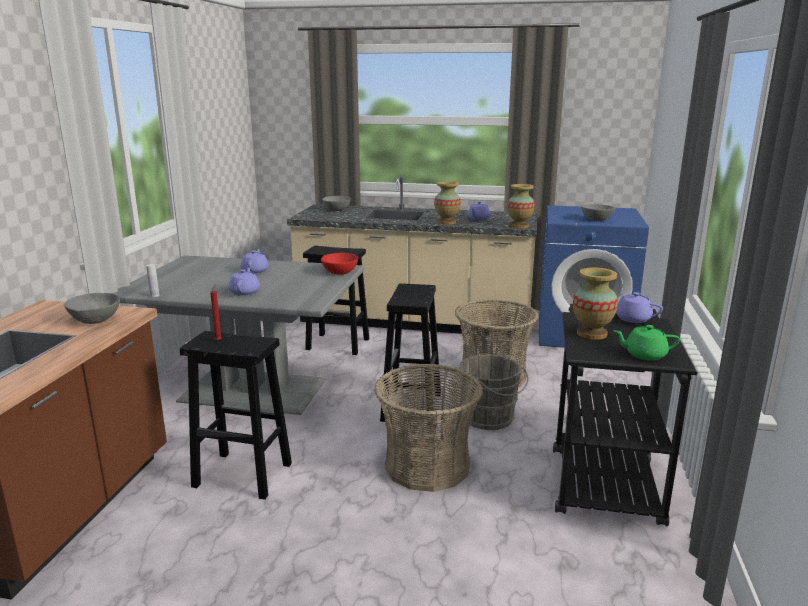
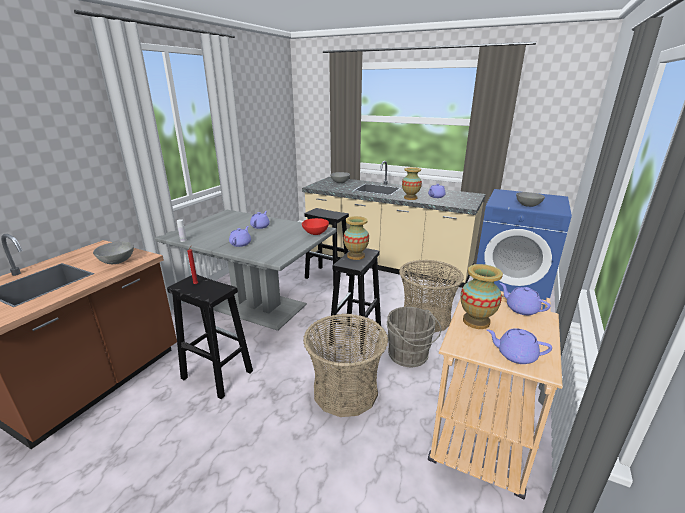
camera: 15 degrees right, 5 degrees up
vase [507,184,535,228] -> vase moved to [343,216,369,260]
black cart [553,304,697,526] -> beige cart [428,291,563,500]
green teapot [613,325,680,360] -> purple teapot [487,328,552,364]

